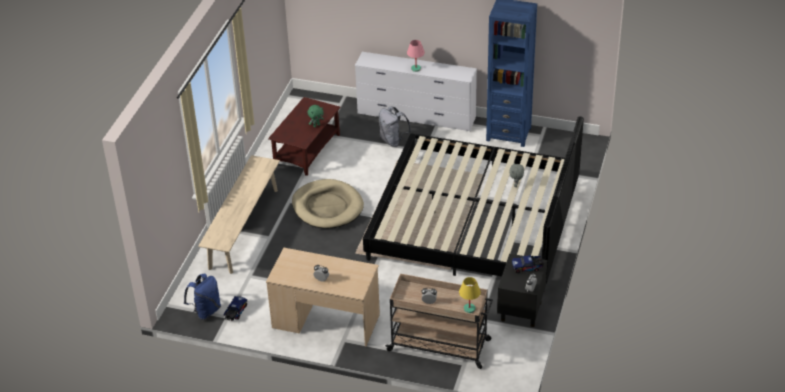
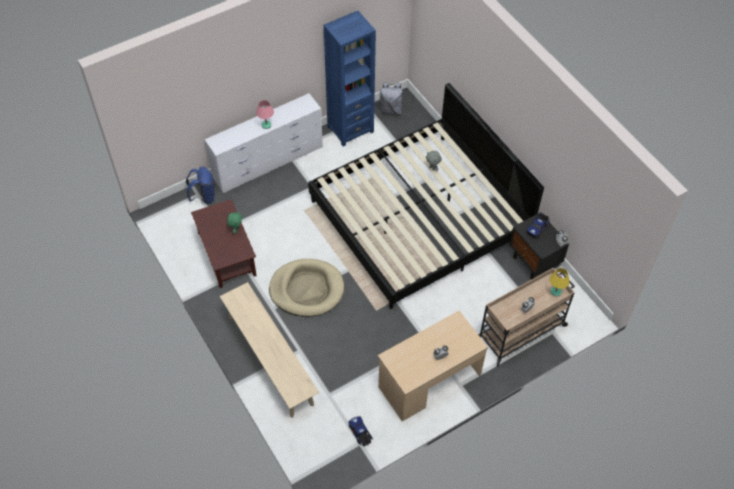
camera: 50 degrees left, 15 degrees up
blue backpack [184,273,221,320] -> blue backpack moved to [186,166,215,204]
grey backpack [379,106,411,147] -> grey backpack moved to [379,82,404,115]

